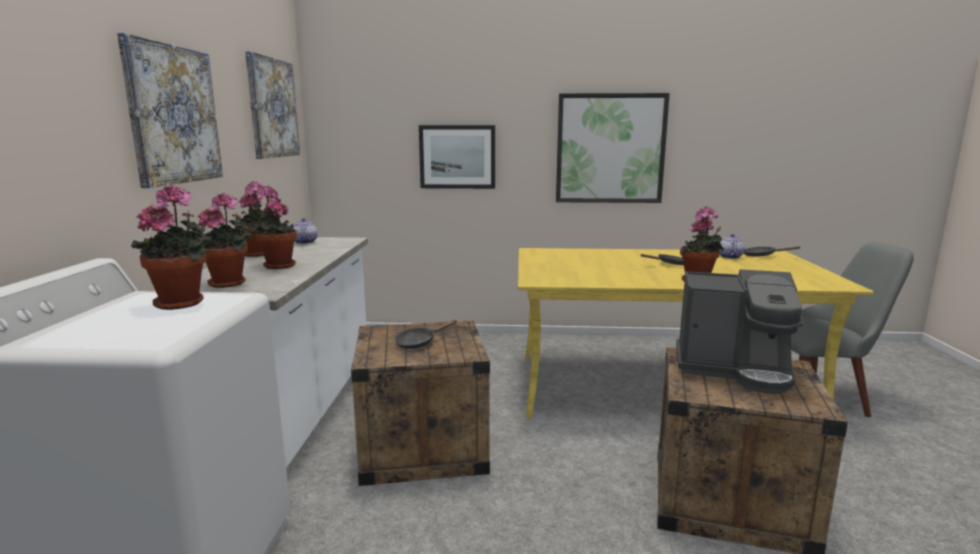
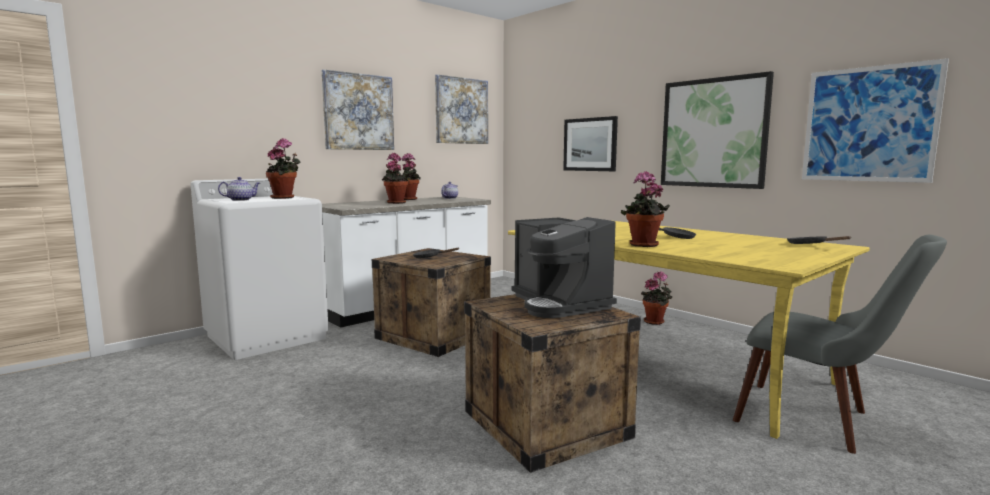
camera: 45 degrees right, 5 degrees down
potted plant [198,193,252,288] -> potted plant moved to [641,271,672,325]
teapot [719,234,745,259] -> teapot moved to [218,177,260,201]
none -> picture [802,58,949,183]

